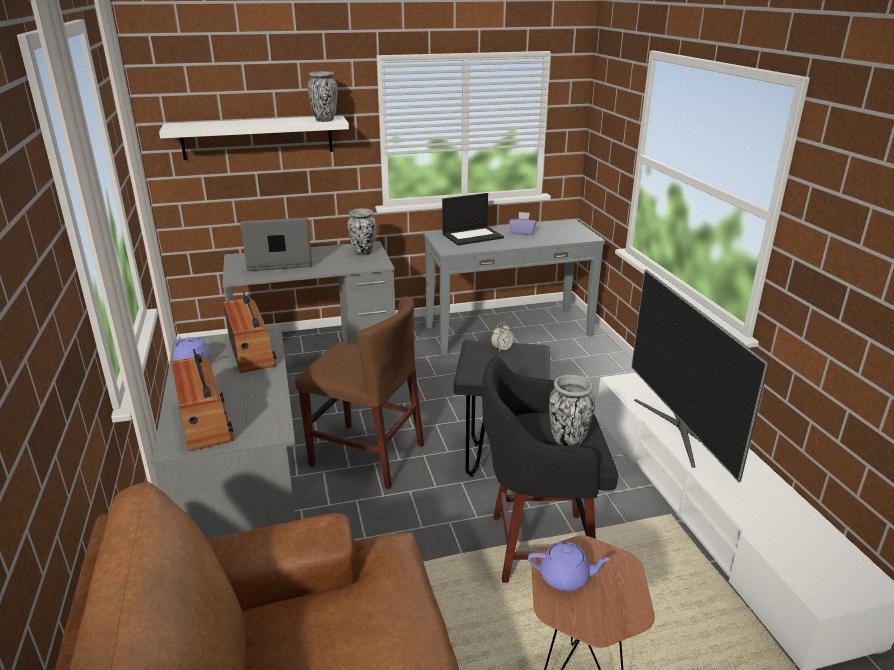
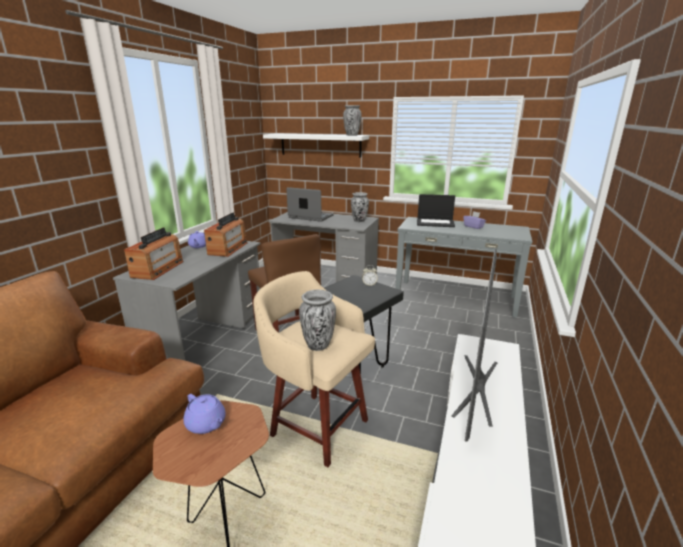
camera: 35 degrees right, 5 degrees down
black stool [482,356,618,583] -> beige stool [253,271,375,467]

